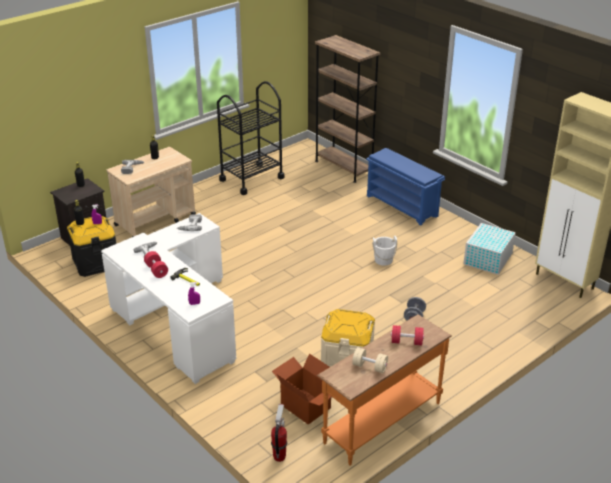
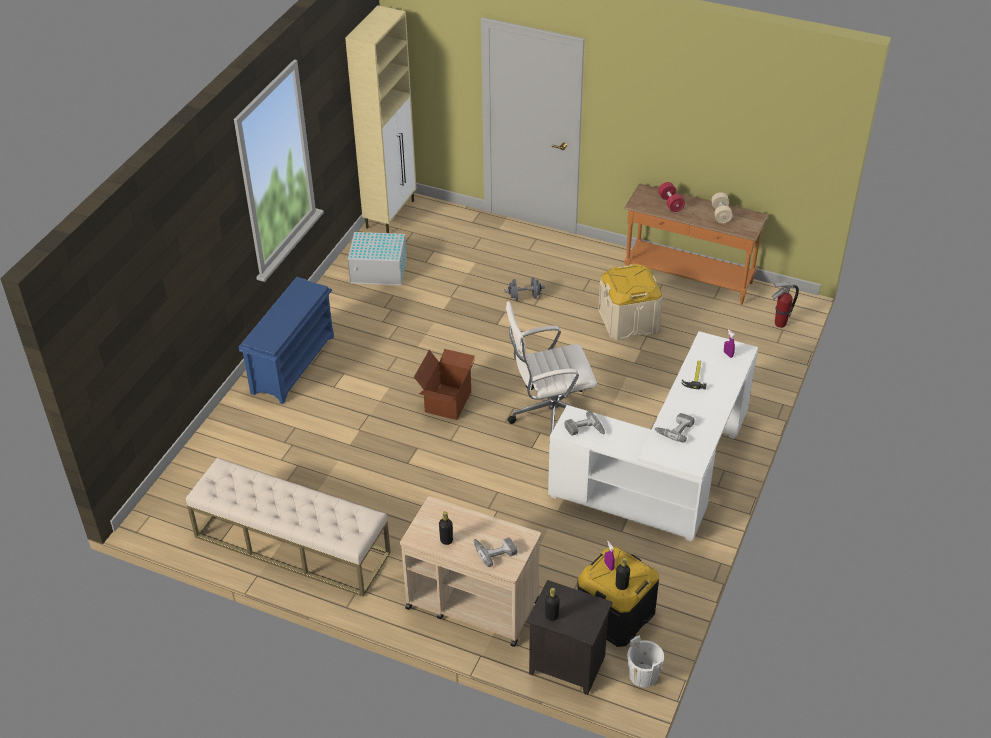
camera: 115 degrees left, 10 degrees up
red dumbbell [144,251,168,278] -> none
black cart [217,81,284,195] -> beige bench [186,458,391,597]
cardboard box [272,354,332,425] -> cardboard box moved to [414,349,475,420]
brown bookcase [315,35,380,183] -> none
white bucket [372,236,397,266] -> white bucket moved to [627,636,664,688]
none -> white office chair [506,301,597,444]

